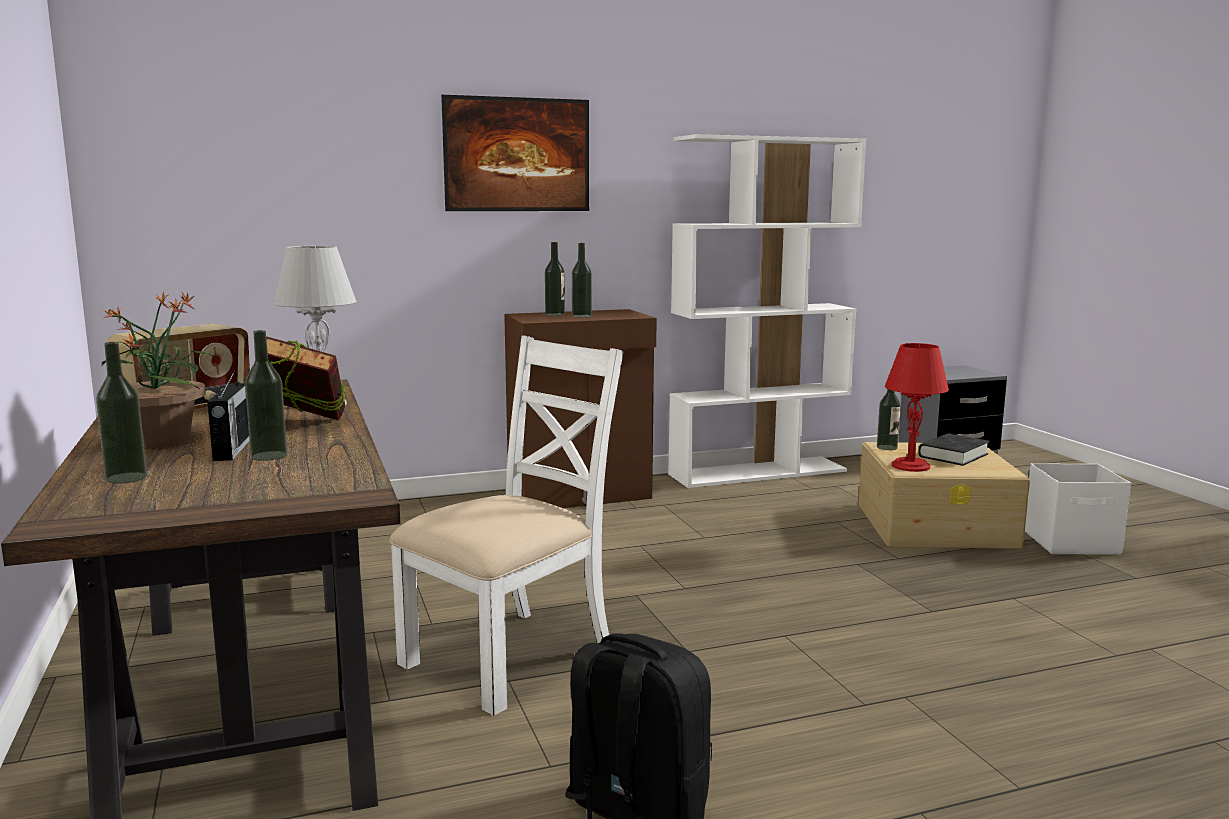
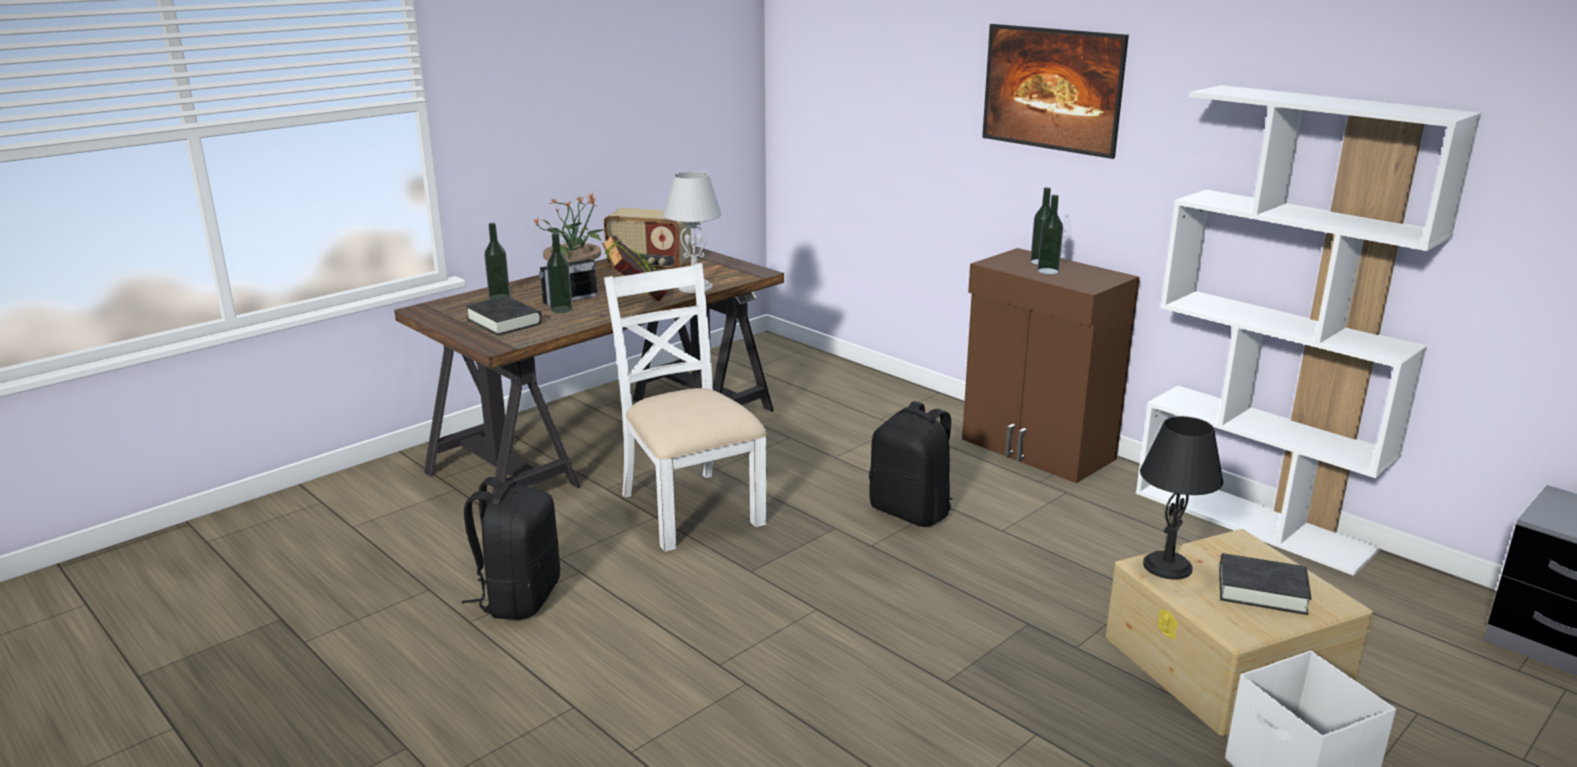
camera: 65 degrees right, 10 degrees up
white chair [389,335,624,716] -> white chair turned 135 degrees counterclockwise [604,263,767,552]
bottle [877,375,900,450] -> none
red table lamp [885,343,949,472] -> black table lamp [1140,416,1223,580]
none -> black book [466,296,542,335]
none -> black backpack [869,401,952,527]

